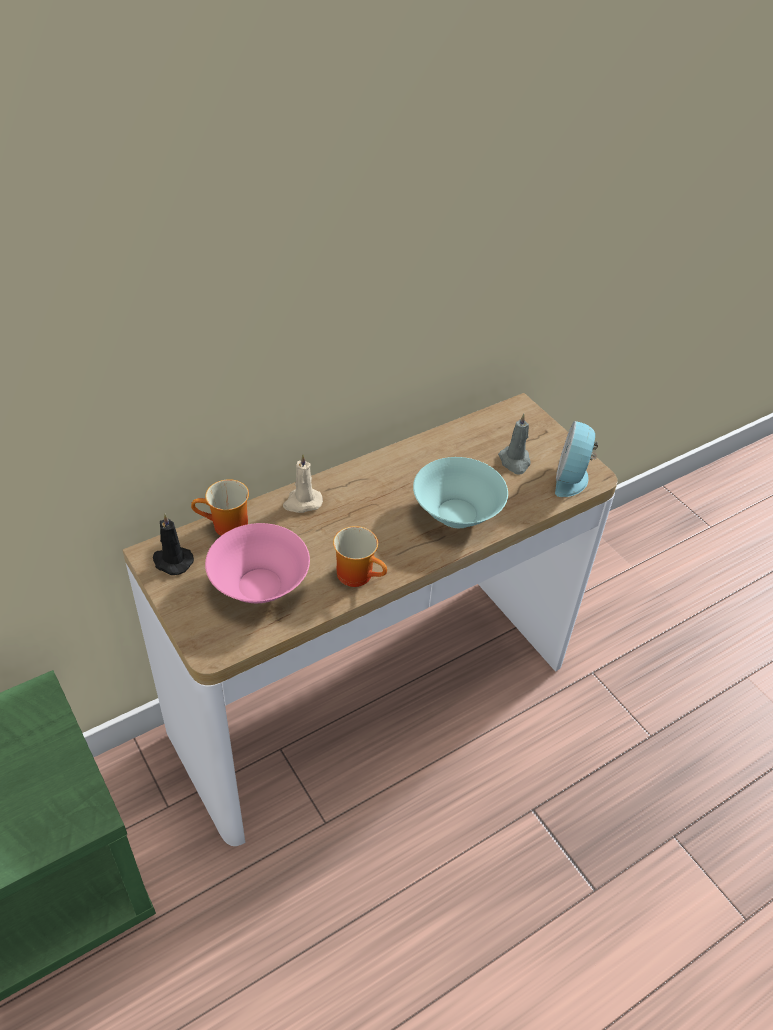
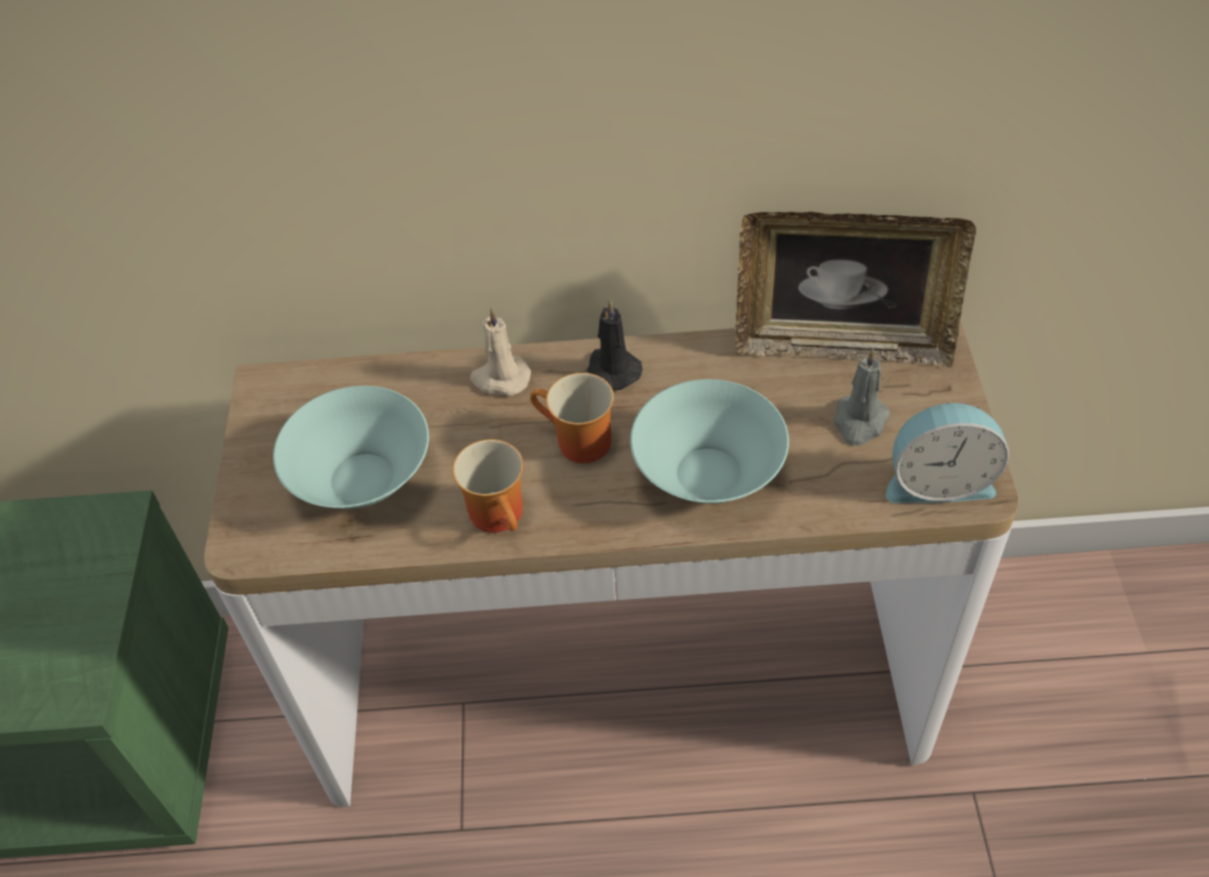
camera: 35 degrees right, 5 degrees up
black candle [153,513,194,575] -> black candle moved to [587,299,642,390]
mug [191,479,249,536] -> mug moved to [530,373,614,463]
pink bowl [205,523,310,603] -> turquoise bowl [273,386,429,509]
alarm clock [555,421,598,497] -> alarm clock turned 135 degrees counterclockwise [886,403,1009,503]
none -> picture frame [735,212,976,367]

